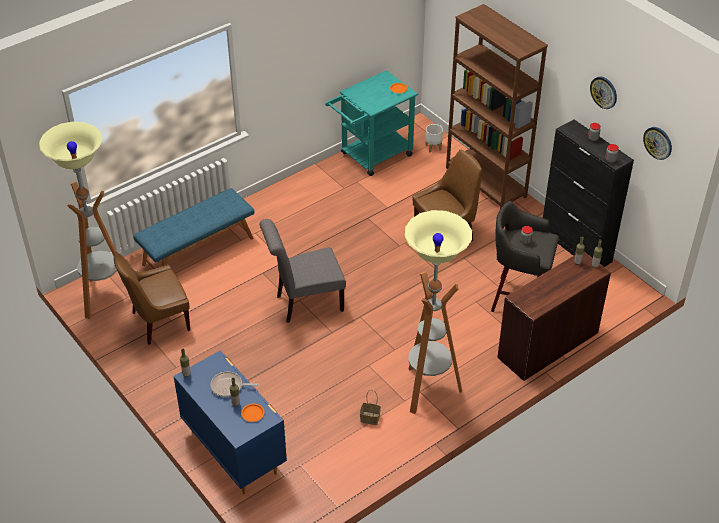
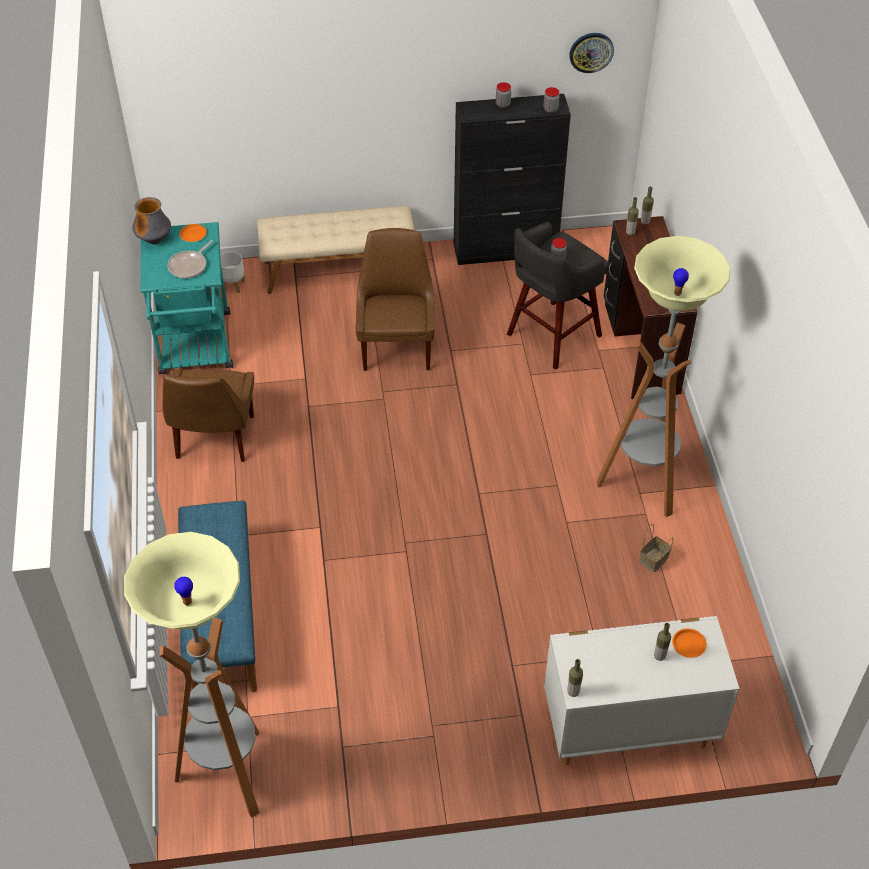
camera: 60 degrees left, 5 degrees up
brown chair [114,252,190,345] -> brown chair moved to [163,368,254,462]
blue dresser [174,350,287,494] -> white dresser [544,616,740,765]
frying pan [210,372,259,397] -> frying pan moved to [168,240,213,279]
grey chair [260,219,346,323] -> none
brown bookcase [446,4,548,209] -> beige bench [257,206,414,294]
wall clock [590,77,617,109] -> none
none -> vase [132,197,171,244]

